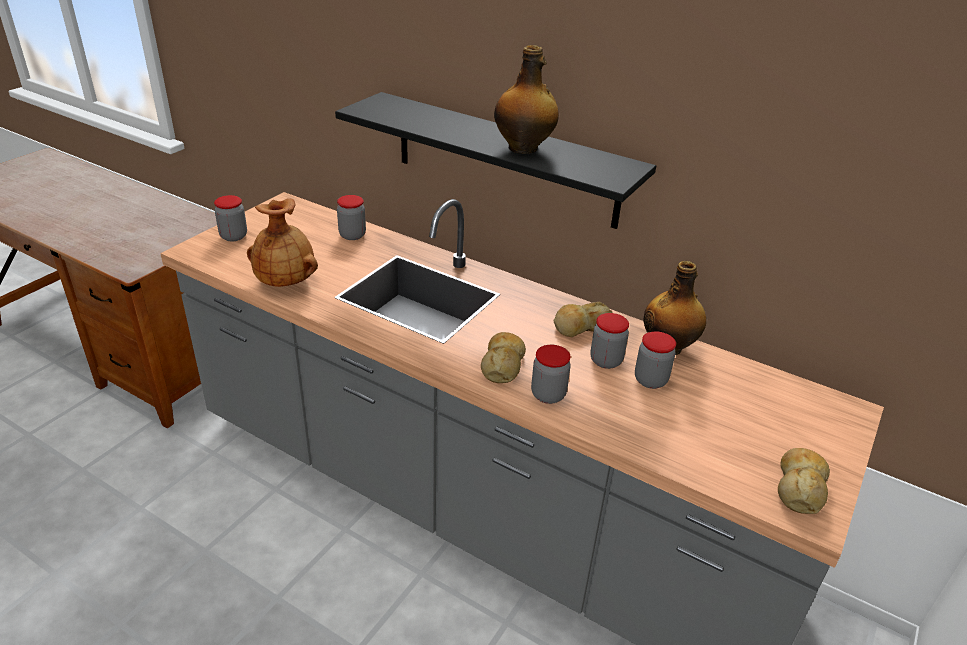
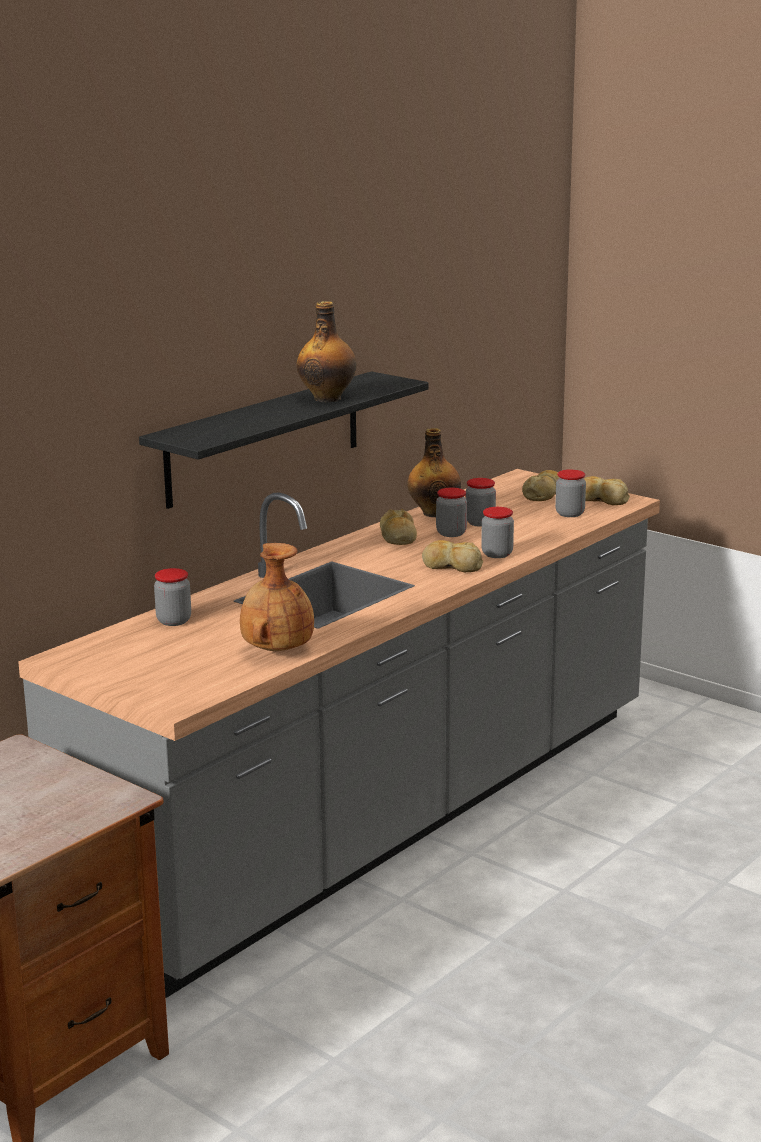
camera: 80 degrees left, 15 degrees down
jar [214,195,247,241] -> jar moved to [555,469,586,517]
none -> bread [522,470,559,501]

